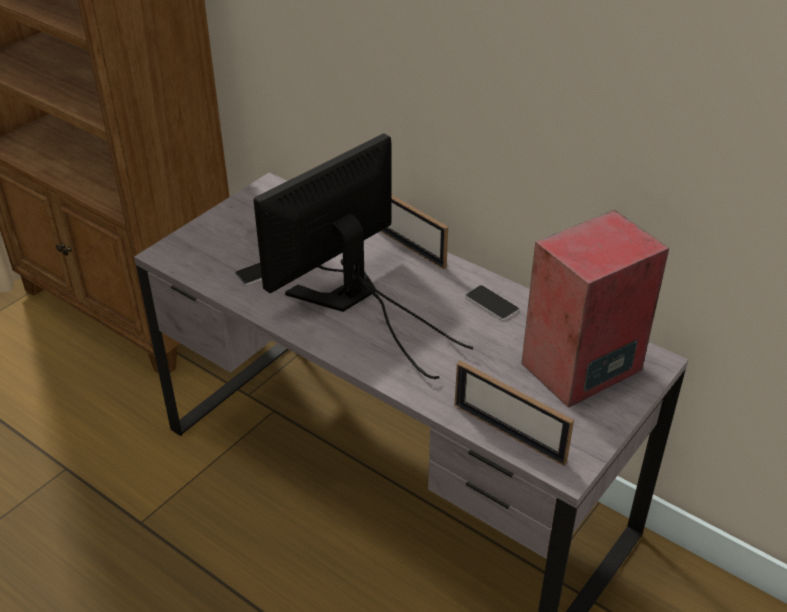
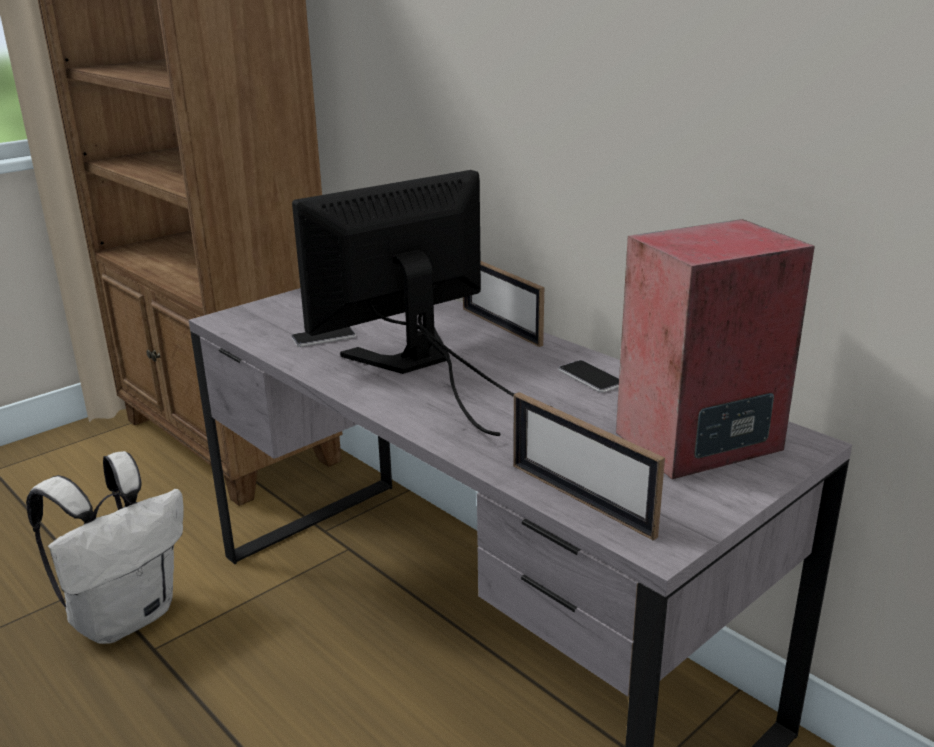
camera: 10 degrees right, 15 degrees down
none -> white backpack [26,451,184,644]

